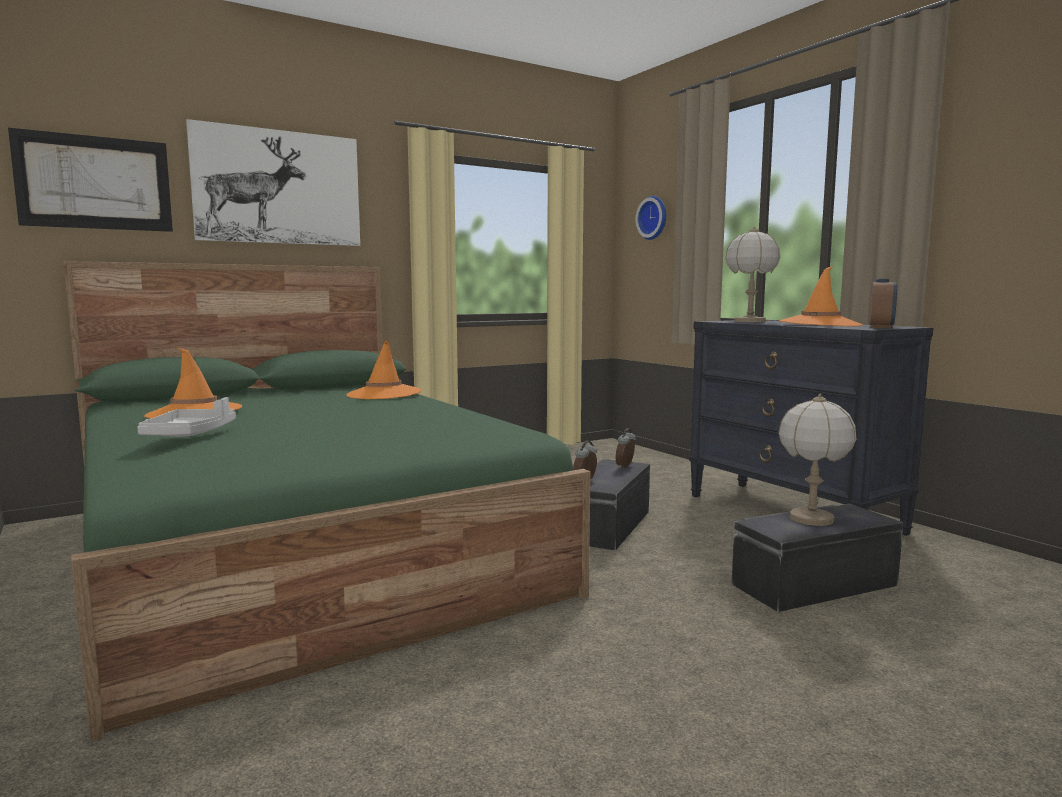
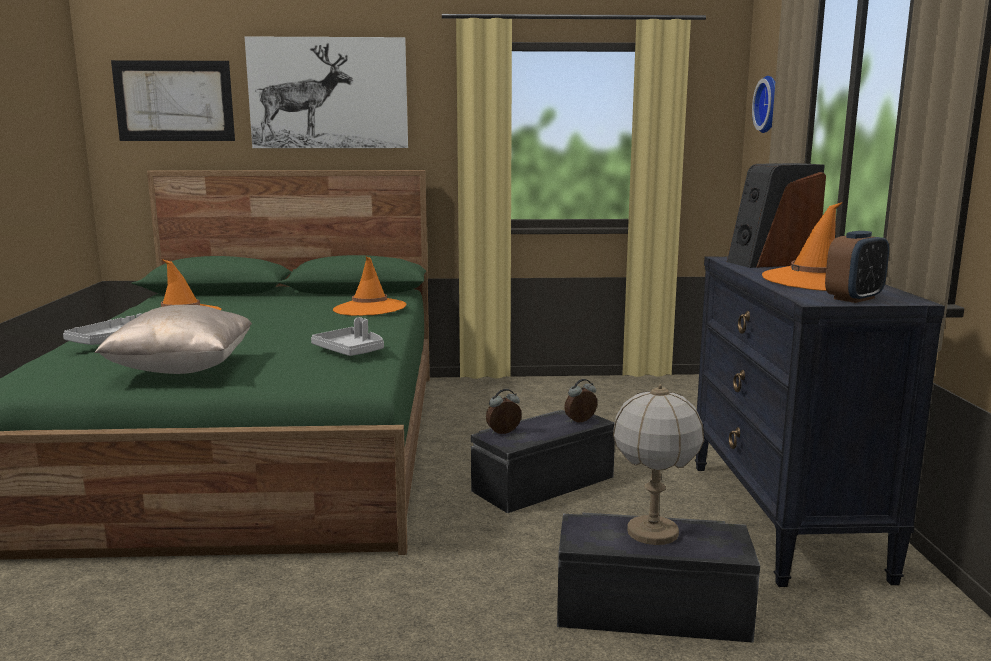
camera: 30 degrees right, 5 degrees up
table lamp [725,227,780,322] -> speaker [727,163,826,268]
none -> beige pillow [95,305,252,374]
none -> grey tray [311,317,384,356]

